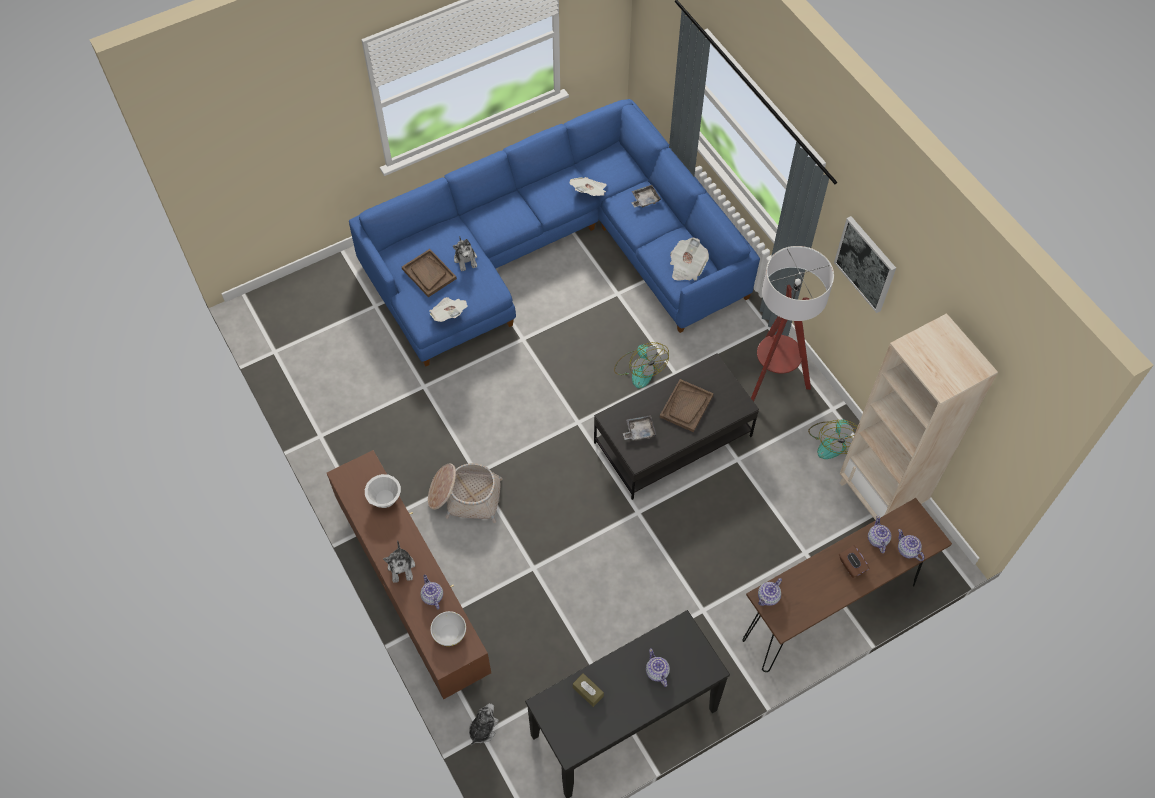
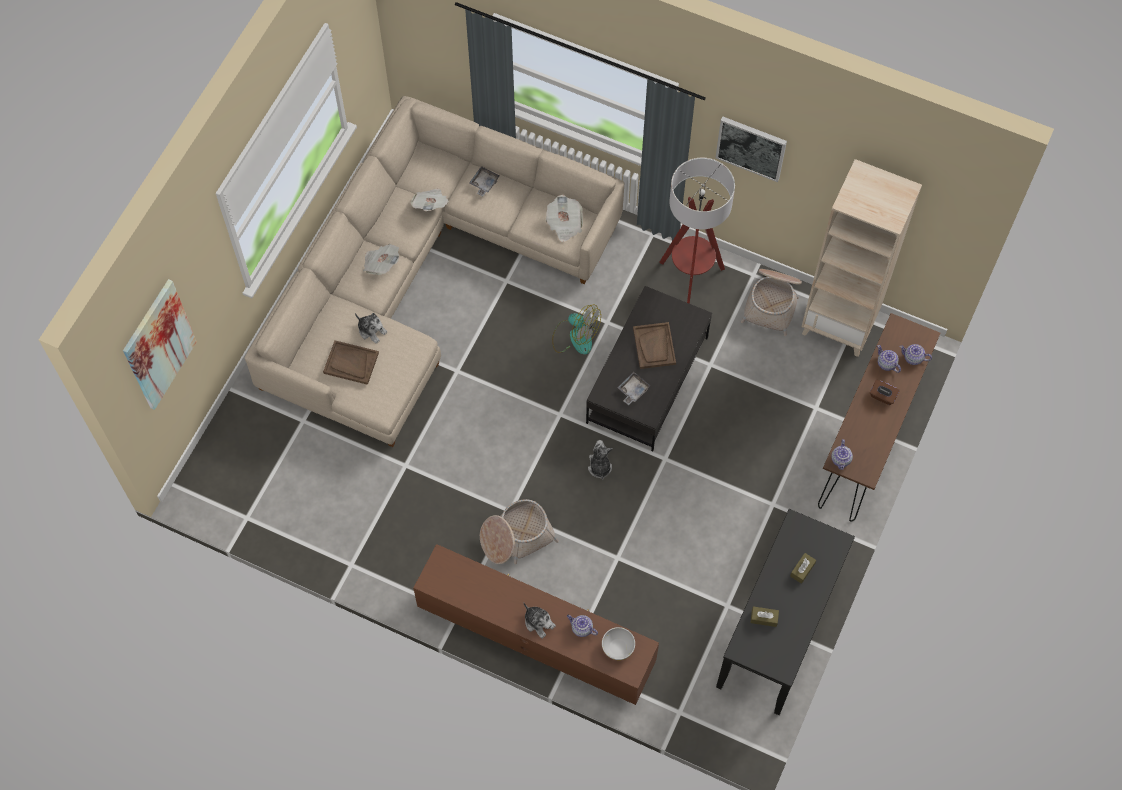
camera: 35 degrees left, 5 degrees up
blue sofa [349,99,760,366] -> beige sofa [245,96,624,447]
white bowl [365,474,401,508] -> none
newspaper [429,297,468,322] -> newspaper moved to [363,244,399,275]
plush toy [469,703,498,745] -> plush toy moved to [588,440,612,480]
teapot [646,649,670,687] -> brown tissue box [790,553,816,584]
fan [808,419,857,459] -> basket [741,269,802,336]
none -> picture [123,279,197,410]

